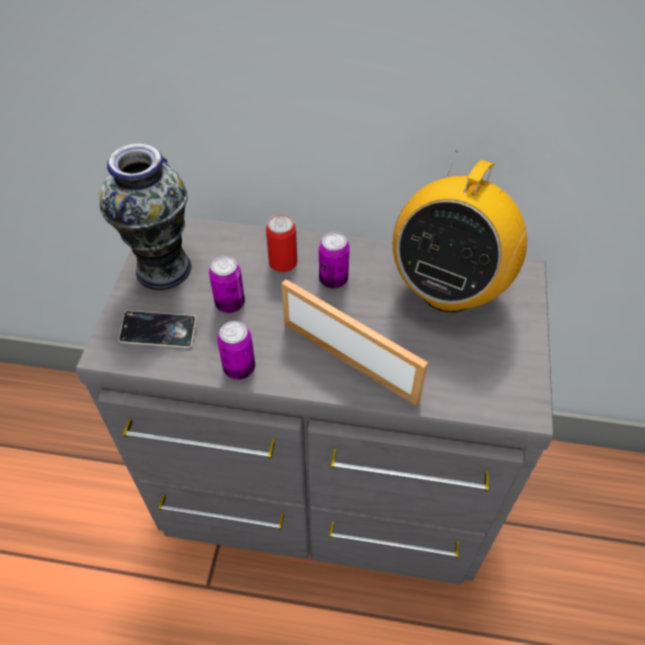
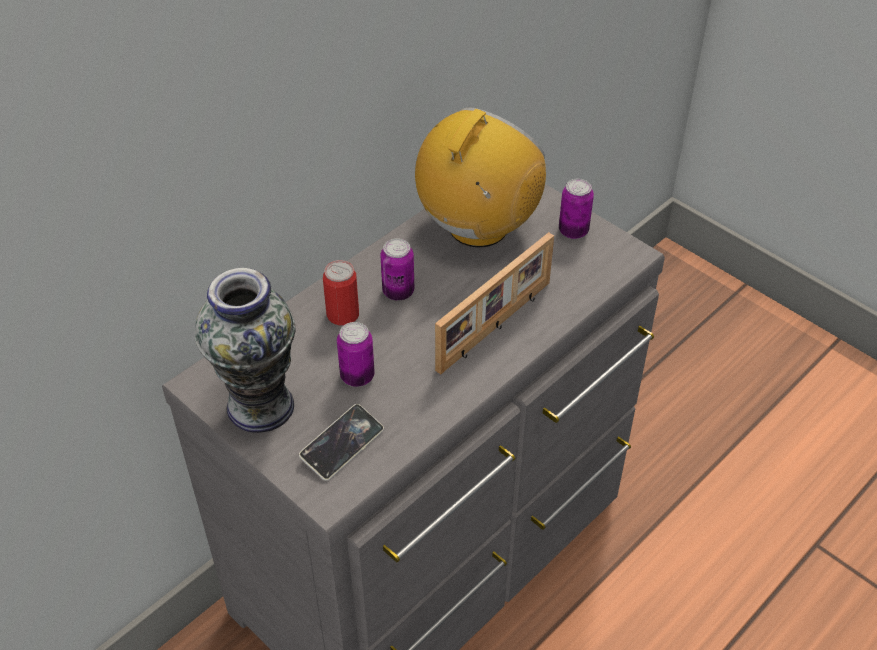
camera: 55 degrees left, 5 degrees down
can [217,321,255,380] -> can moved to [559,179,594,239]
picture frame [281,279,428,406] -> picture frame turned 150 degrees clockwise [435,232,554,374]
radio [393,151,527,312] -> radio turned 120 degrees counterclockwise [415,108,546,247]

